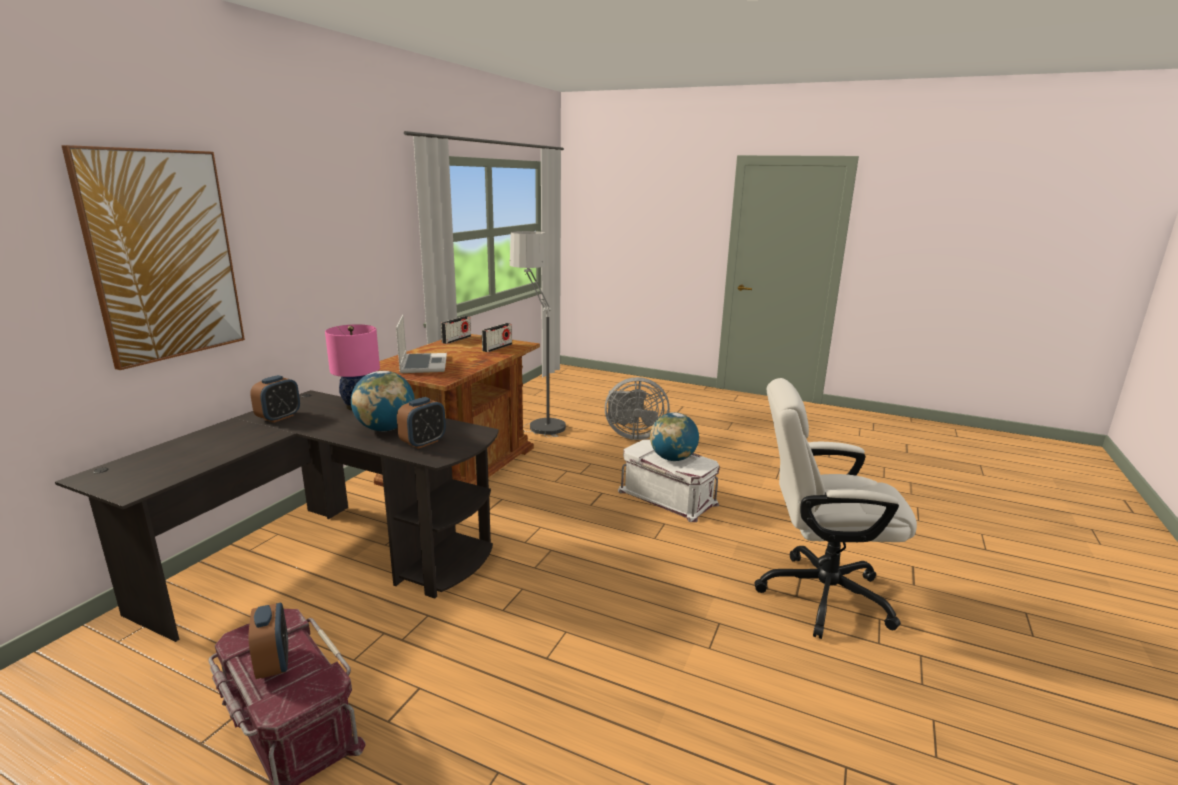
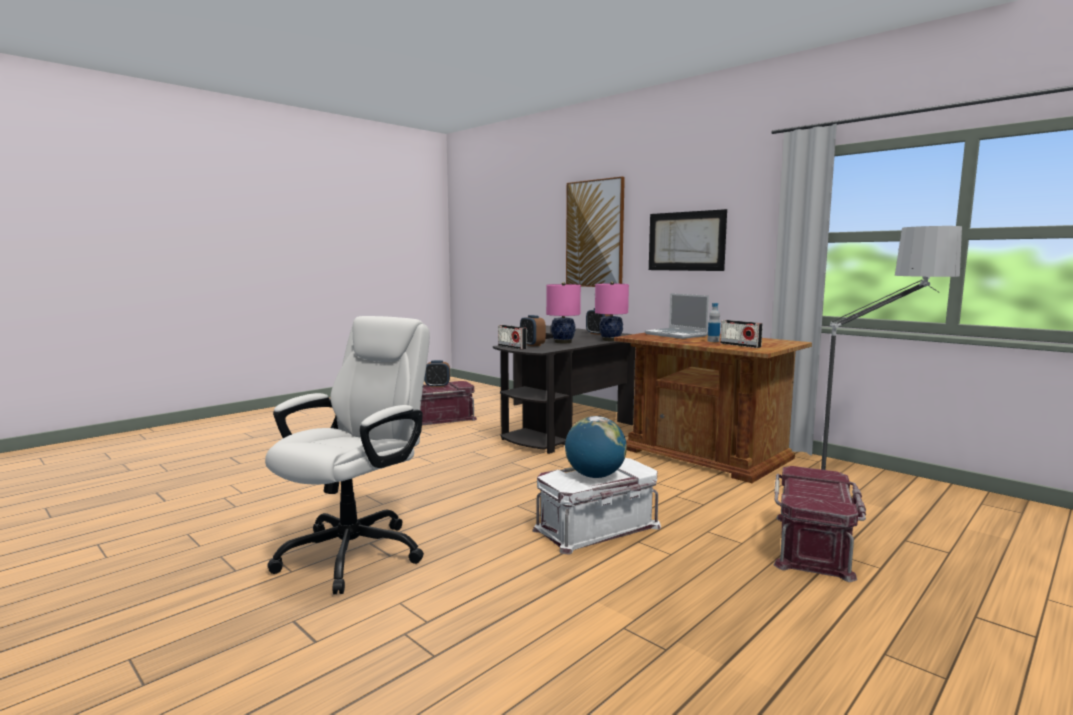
camera: 110 degrees right, 10 degrees down
globe [351,371,415,431] -> pink table lamp [546,282,581,343]
laptop [396,315,447,373] -> laptop turned 45 degrees clockwise [645,293,709,339]
radio [441,316,471,344] -> radio moved to [498,325,527,349]
grey fan [605,377,670,440] -> red storage box [774,466,866,582]
none -> picture [649,209,727,271]
none -> bottle [708,303,720,342]

